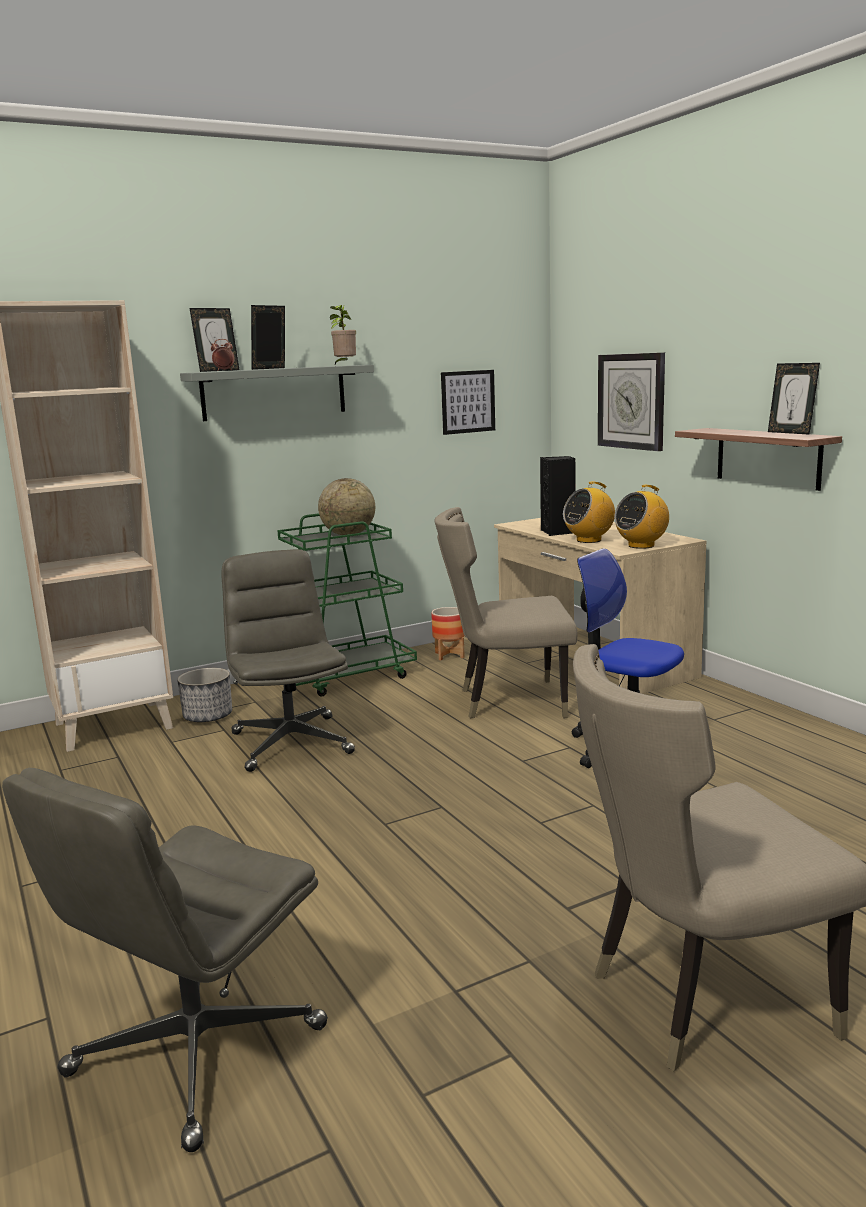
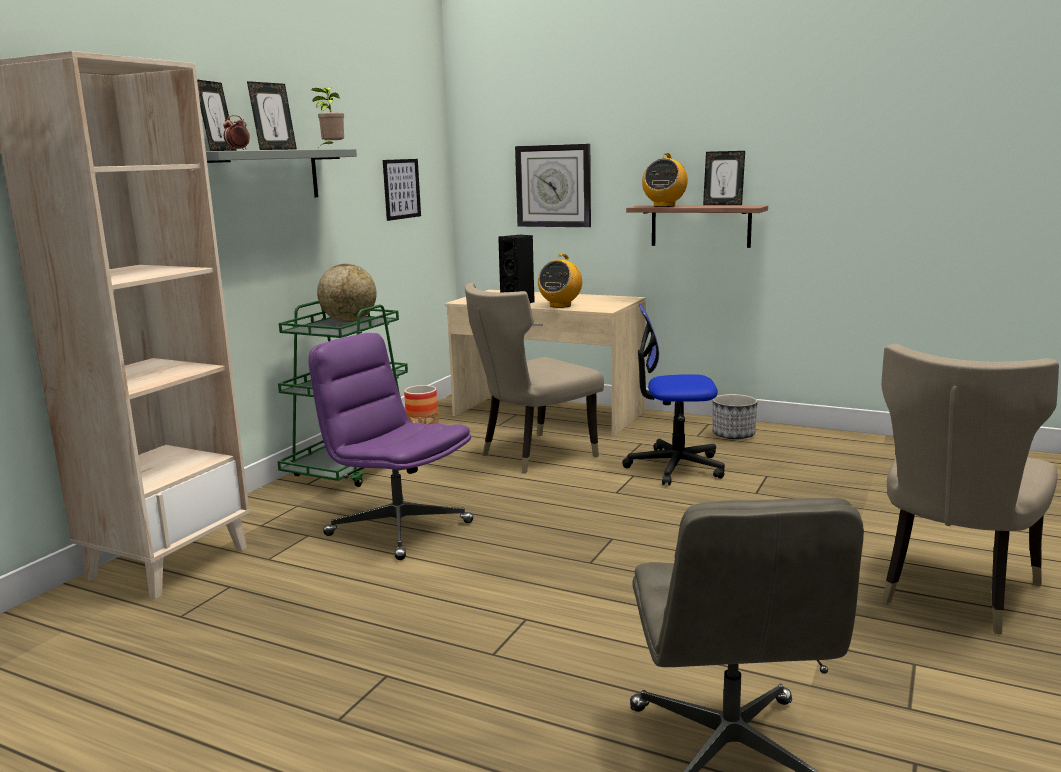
camera: 35 degrees left, 0 degrees up
planter [177,668,232,722] -> planter moved to [713,394,758,439]
grey office chair [221,549,355,772] -> purple office chair [308,333,474,560]
picture frame [251,305,285,370] -> picture frame turned 150 degrees counterclockwise [247,81,297,150]
radio [614,485,669,549] -> radio moved to [642,153,688,207]

